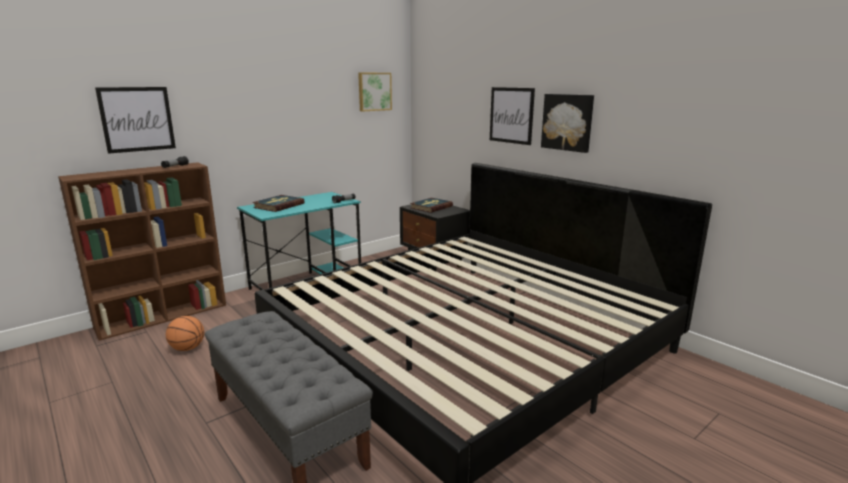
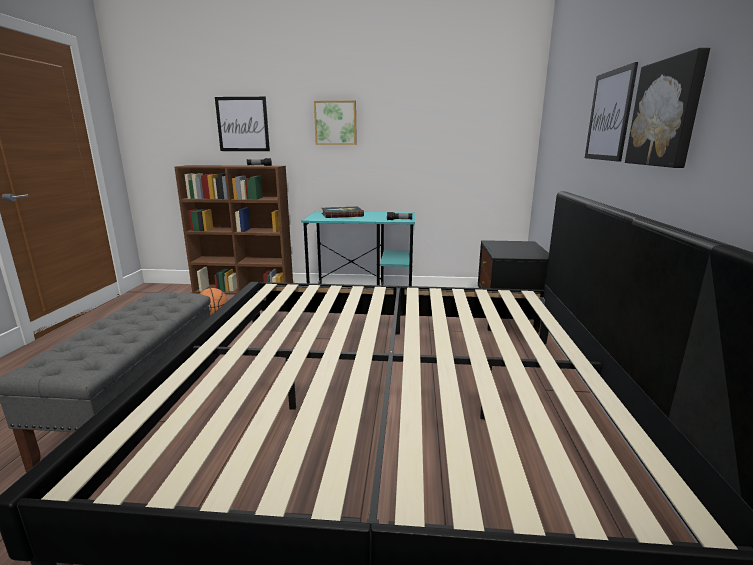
camera: 45 degrees right, 0 degrees up
picture [358,73,392,111] -> picture moved to [314,100,357,145]
book [410,198,453,213] -> none

